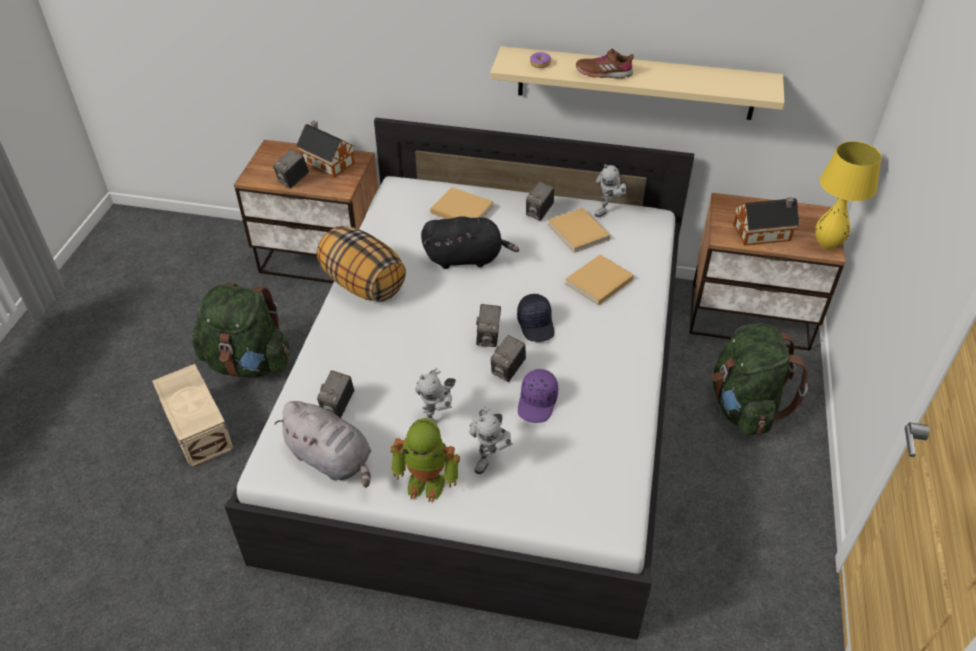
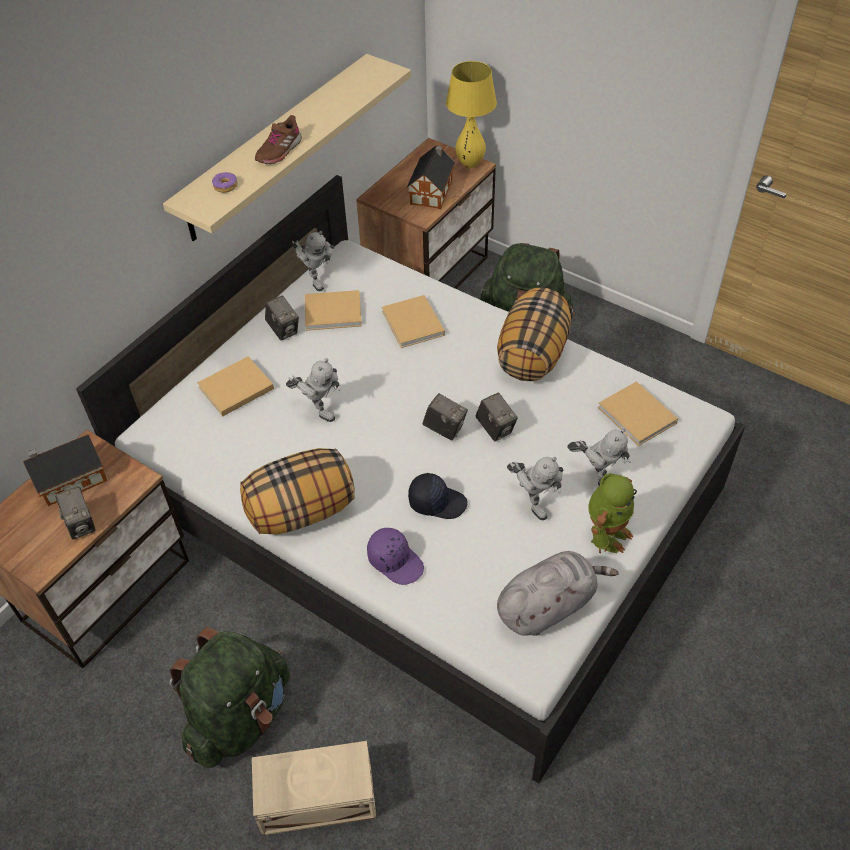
camera: 65 degrees left, 5 degrees up
camera [317,370,354,418] -> none
black plush toy [421,216,519,269] -> toy robot [286,358,340,422]
black cap [517,294,554,342] -> black cap moved to [408,473,468,519]
purple cap [518,369,558,423] -> purple cap moved to [367,528,424,585]
none -> pillow [497,288,571,381]
none -> beige book [598,381,678,446]

